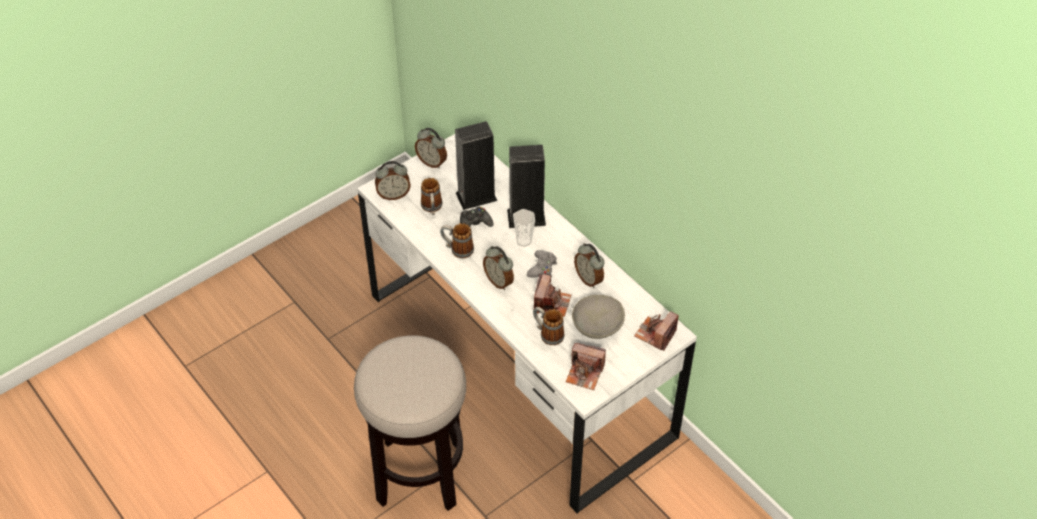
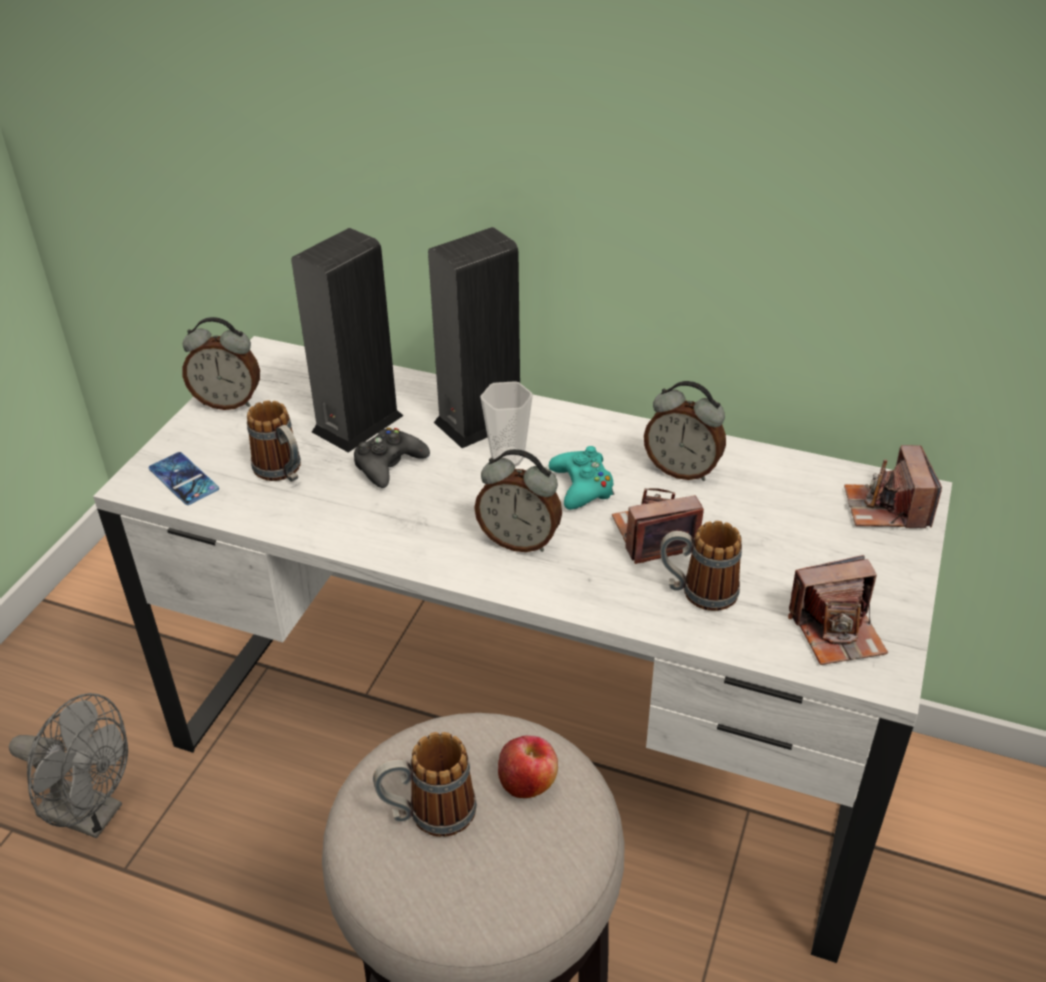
camera: 30 degrees left, 10 degrees down
alarm clock [375,161,411,200] -> phone [149,452,219,505]
mug [440,223,474,258] -> mug moved to [373,732,477,837]
grey game controller [527,250,557,278] -> turquoise game controller [549,446,614,510]
camera [534,274,571,317] -> camera turned 90 degrees counterclockwise [612,488,704,564]
grey bowl [572,295,625,339] -> none
none -> grey fan [9,693,128,838]
none -> apple [498,736,558,798]

